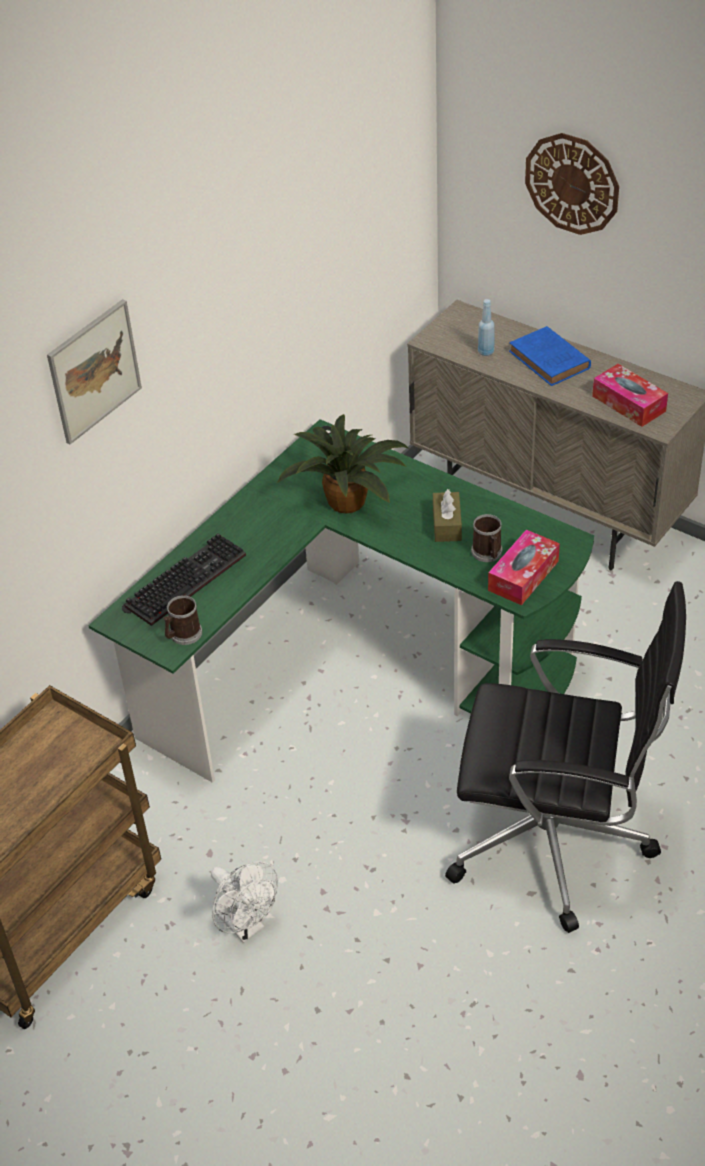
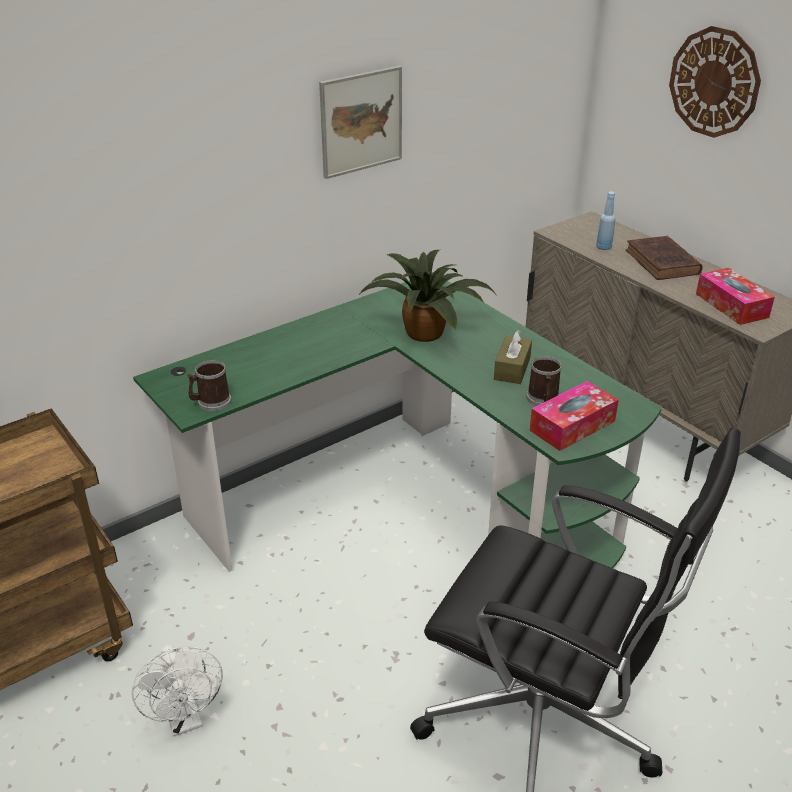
camera: 15 degrees right, 10 degrees down
picture [47,299,142,444] -> picture moved to [319,66,402,179]
keyboard [124,533,246,626] -> none
blue book [509,326,591,386] -> brown book [626,236,702,280]

